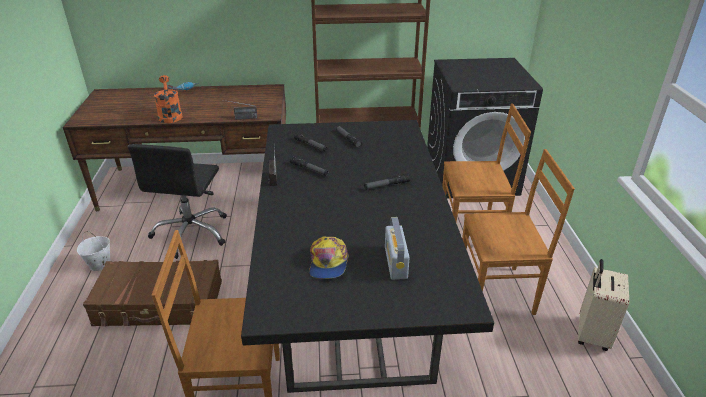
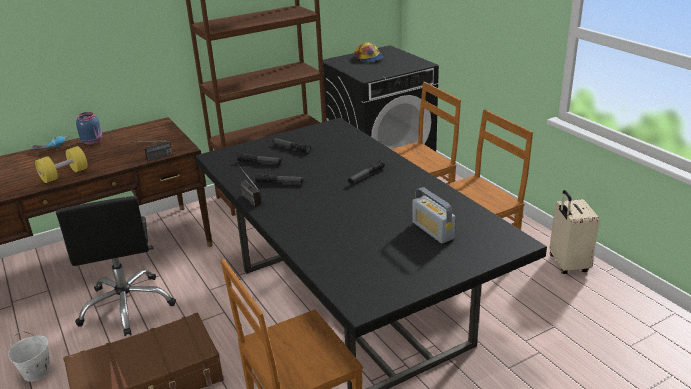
camera: 25 degrees left, 5 degrees down
orange watering can [154,75,182,123] -> yellow dumbbell [35,146,88,183]
cap [309,236,349,279] -> cap moved to [354,42,383,62]
none -> blue jar [76,112,102,145]

